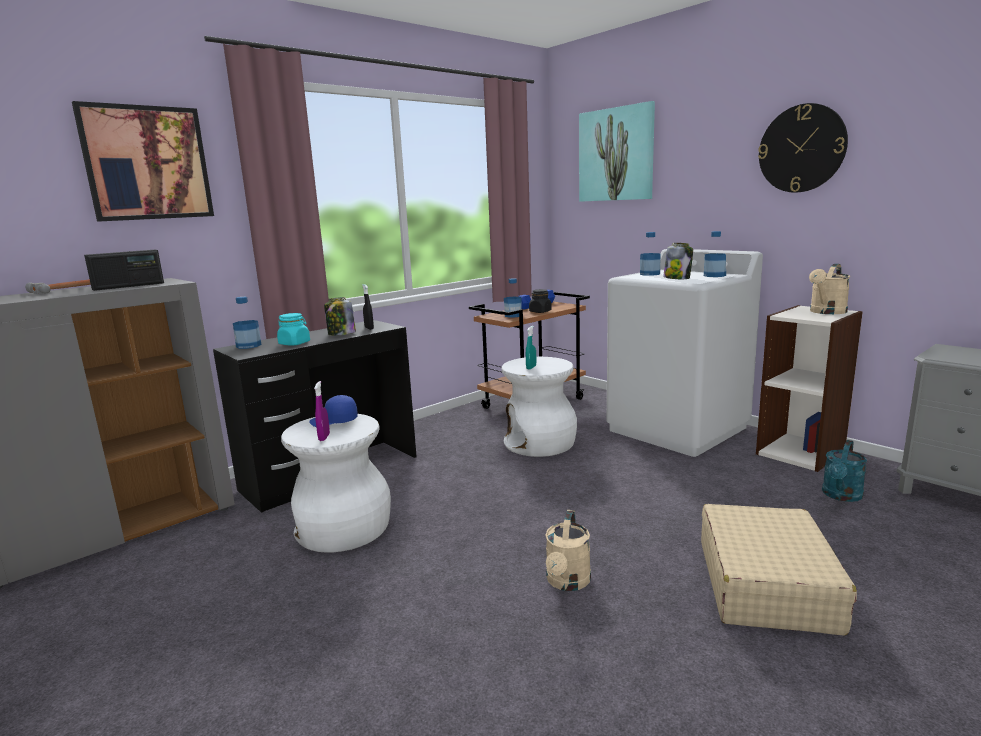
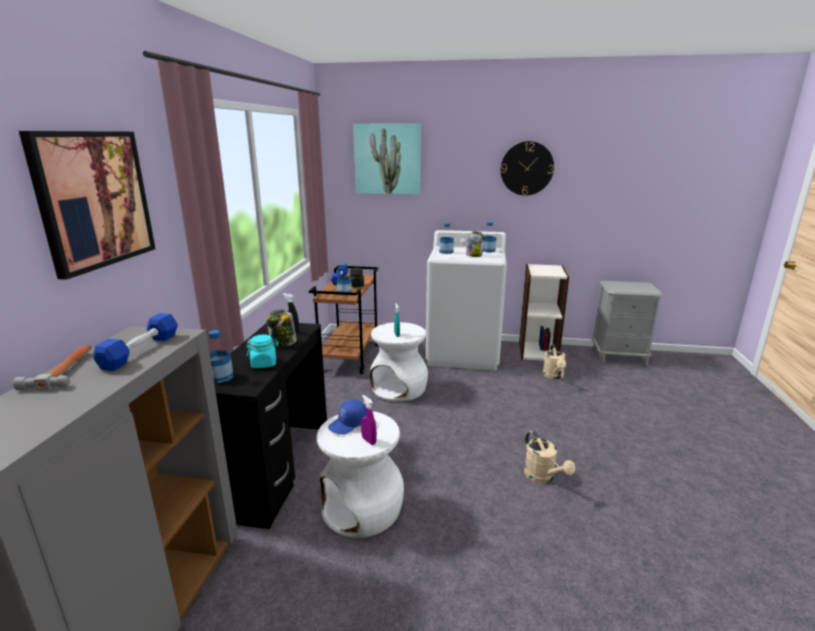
camera: 40 degrees left, 5 degrees up
radio [84,250,164,291] -> blue dumbbell [92,313,178,371]
beige suitcase [701,504,857,636] -> none
beige watering can [809,264,850,314] -> beige watering can moved to [543,344,566,379]
turquoise watering can [822,440,867,502] -> none

